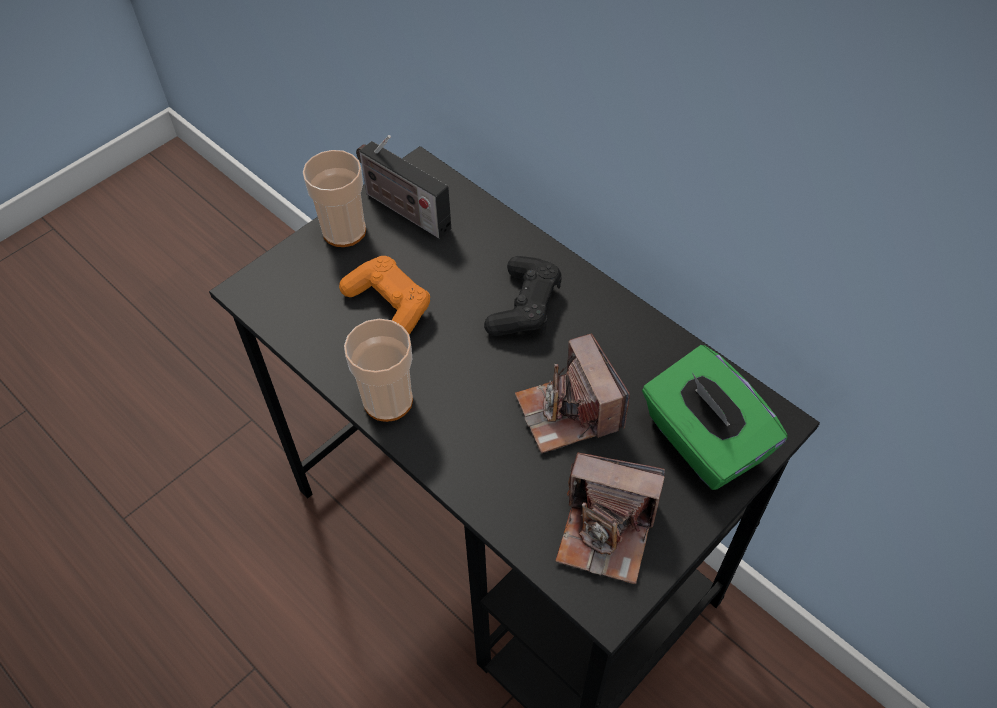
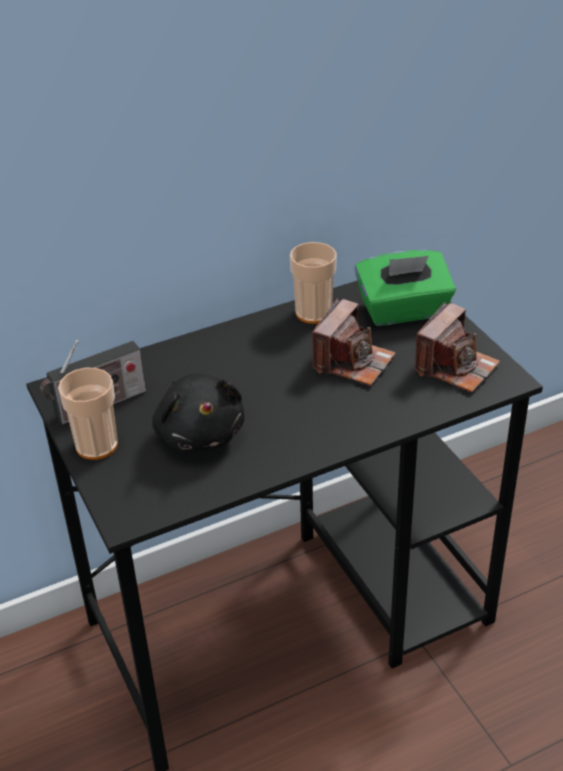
camera: 70 degrees left, 15 degrees down
orange game controller [339,256,430,335] -> black plush toy [152,373,245,452]
cup [344,319,413,422] -> cup moved to [290,242,337,324]
black game controller [484,256,562,336] -> none
camera [515,333,630,453] -> camera turned 60 degrees counterclockwise [312,298,396,386]

